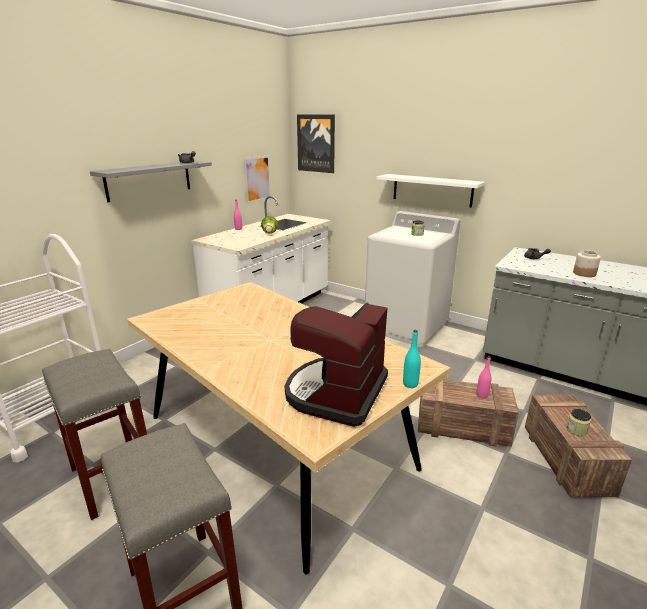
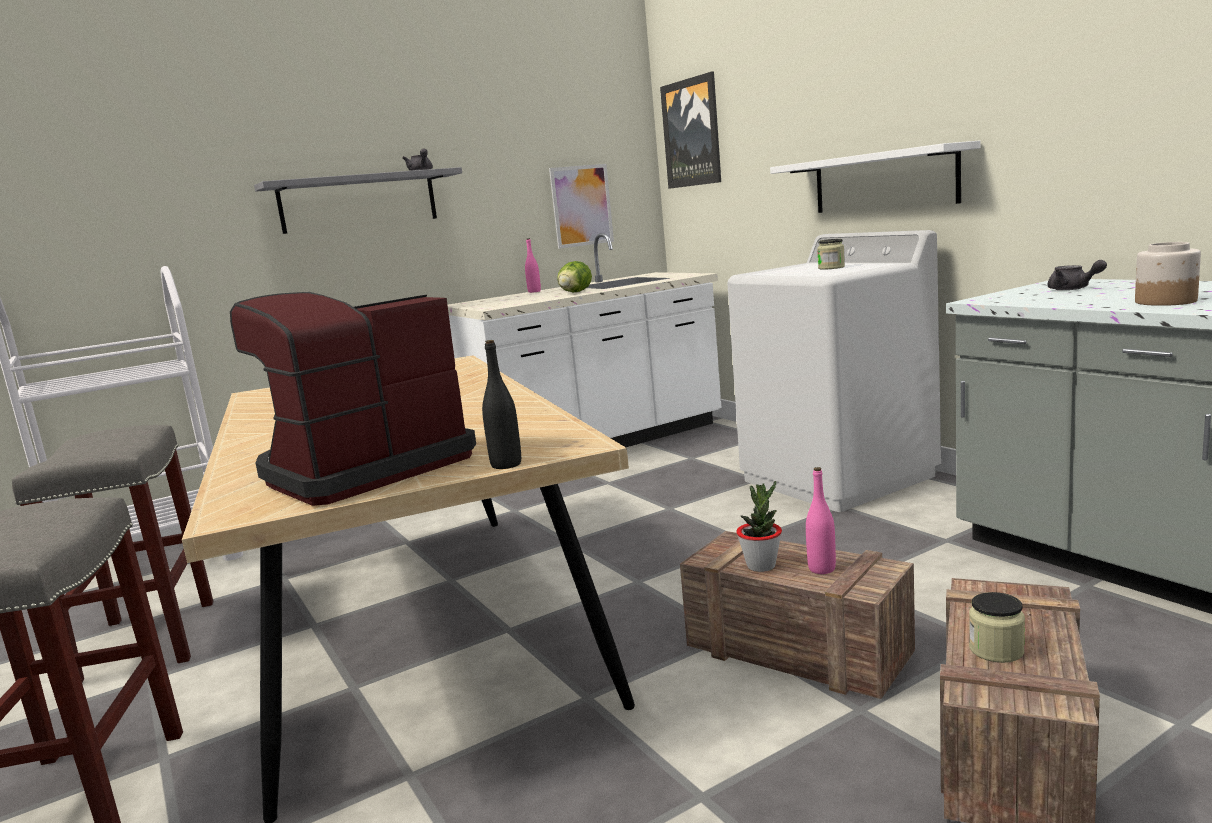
camera: 25 degrees right, 10 degrees down
turquoise bottle [403,330,421,388] -> black bottle [482,340,521,469]
none -> potted plant [736,481,782,572]

